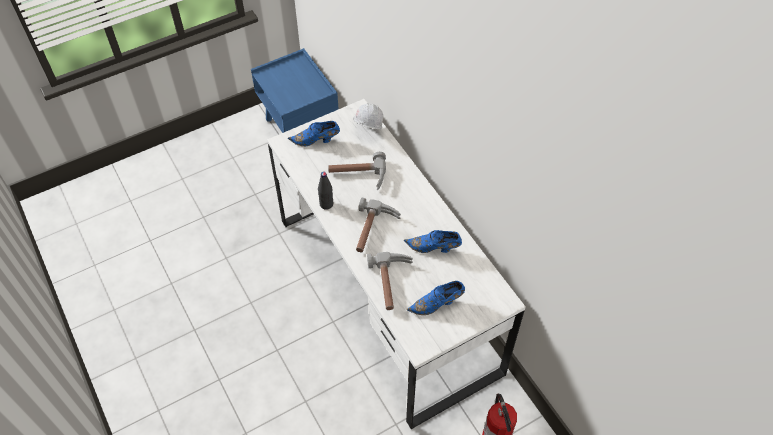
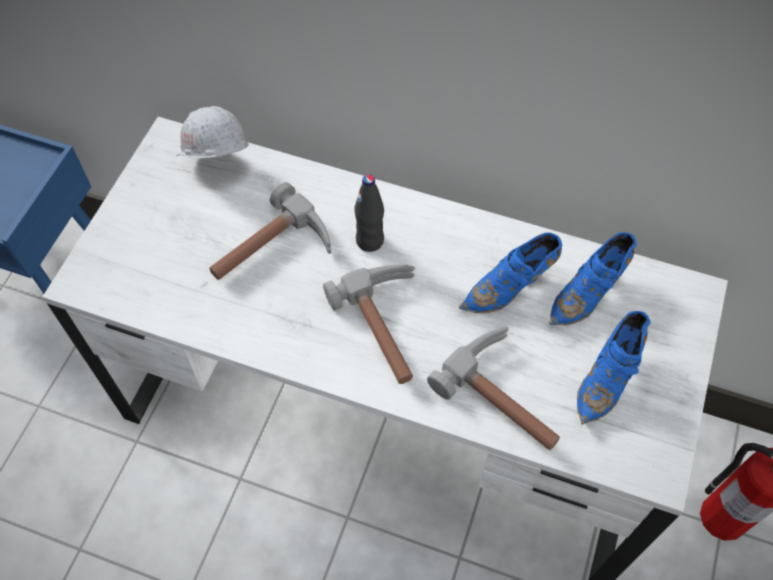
camera: 40 degrees left, 5 degrees up
blue shoe [288,121,340,147] -> blue shoe moved to [549,232,637,325]
black bottle [318,172,333,210] -> black bottle moved to [354,174,384,252]

